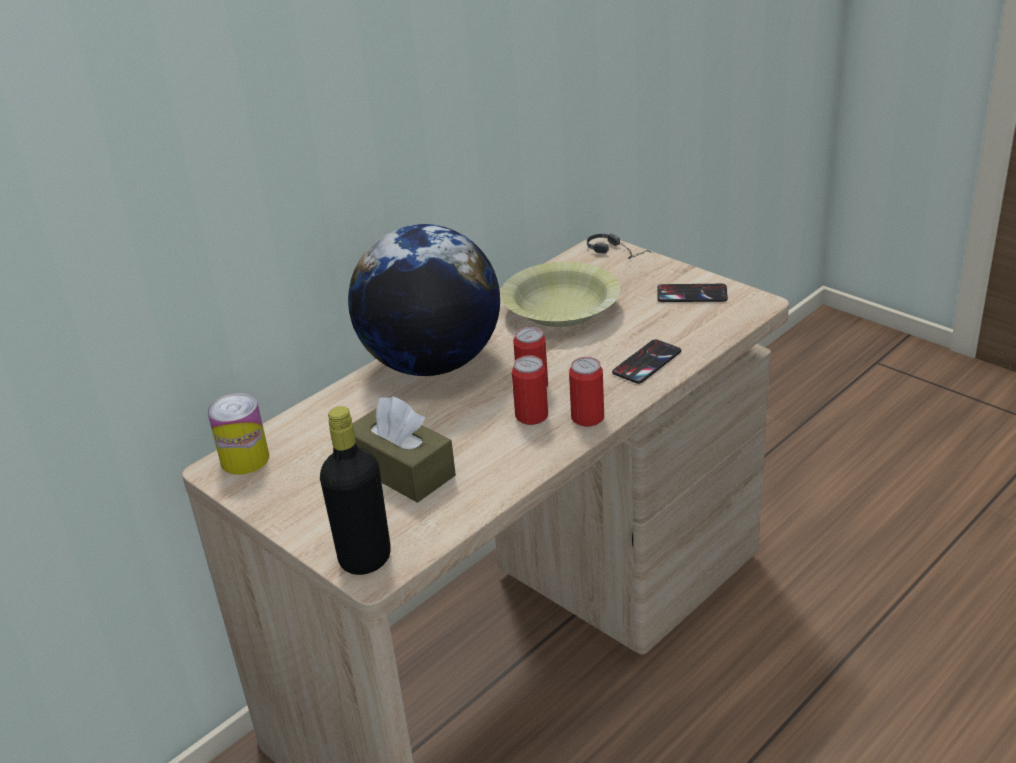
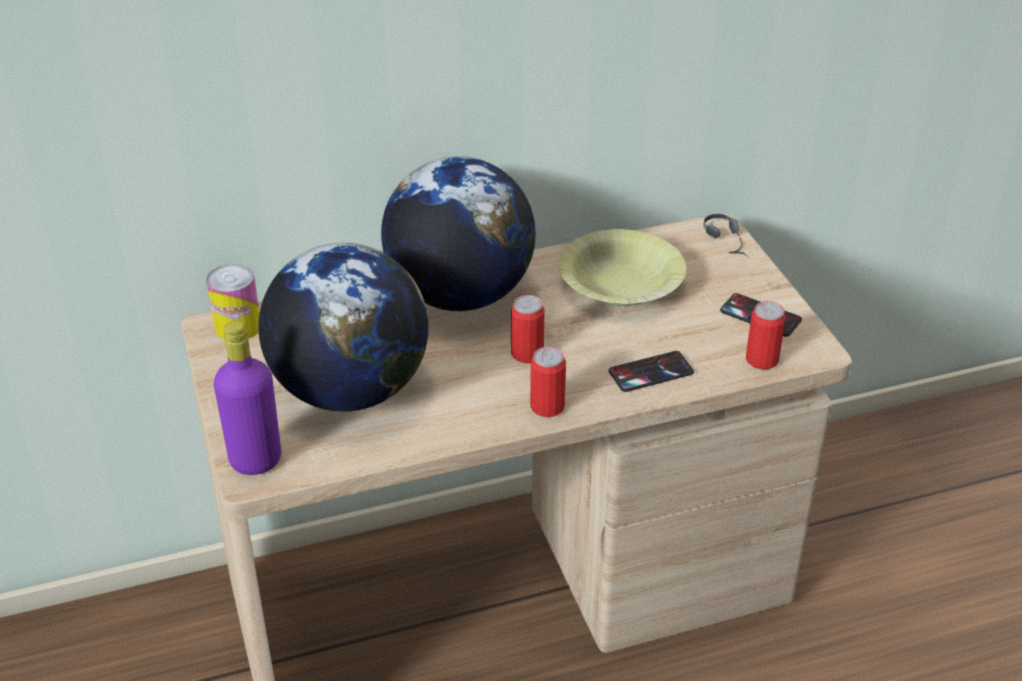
camera: 25 degrees right, 5 degrees up
black bottle [320,406,391,575] -> purple bottle [214,321,281,475]
brown tissue box [353,396,456,503] -> globe [258,243,429,411]
can [512,355,548,425] -> can moved to [746,301,785,370]

